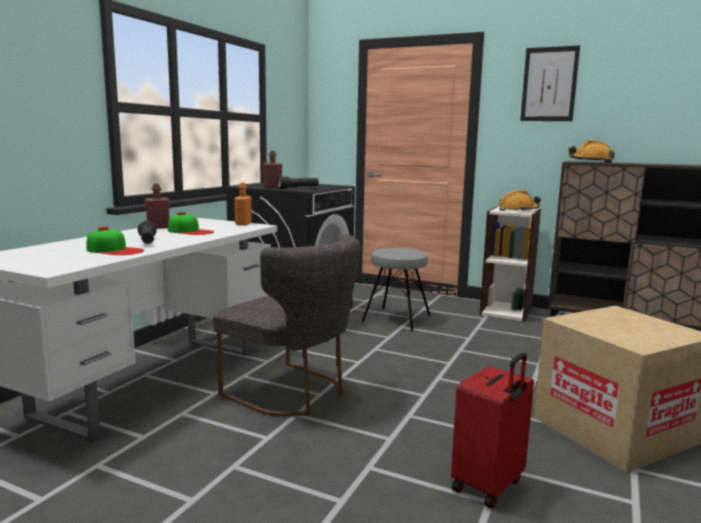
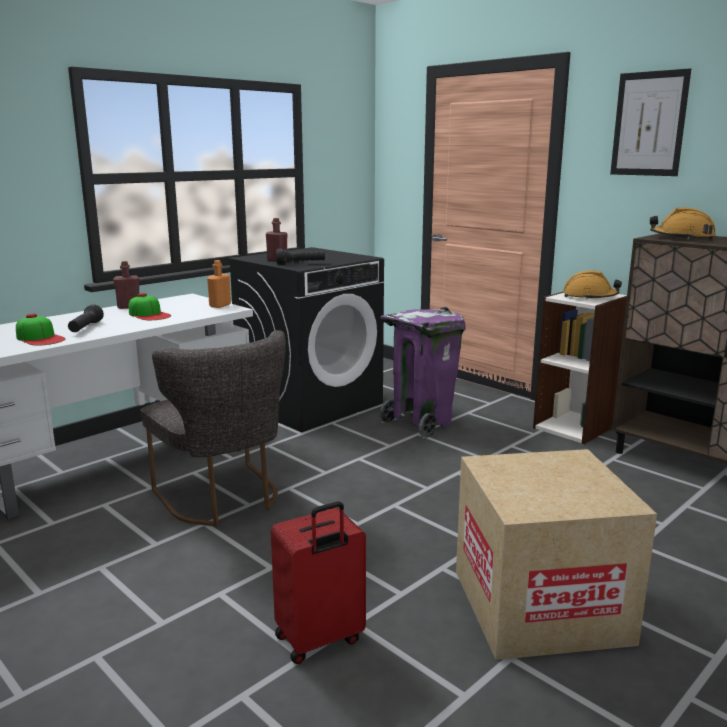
camera: 20 degrees right, 5 degrees up
grey stool [361,248,431,332] -> purple trash can [380,307,466,439]

